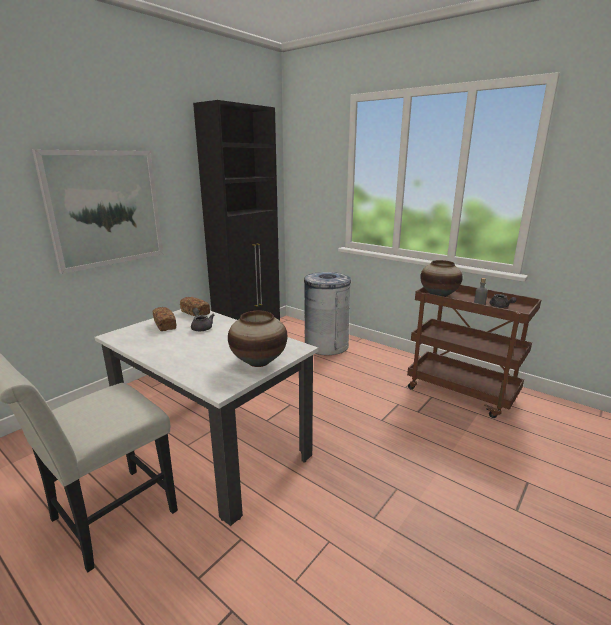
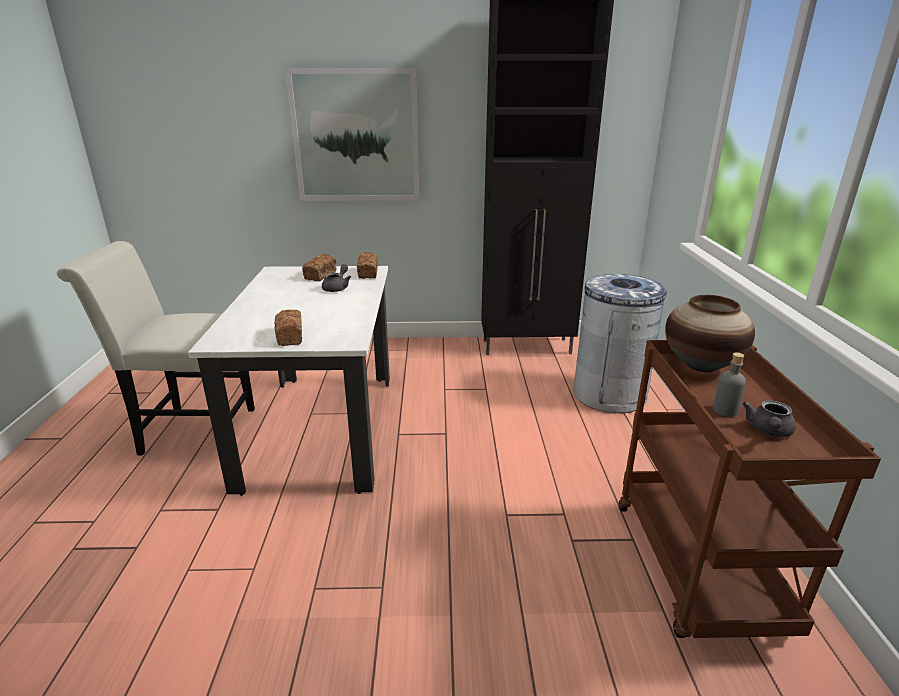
camera: 50 degrees right, 5 degrees up
vase [228,311,287,367] -> bread [274,310,302,346]

